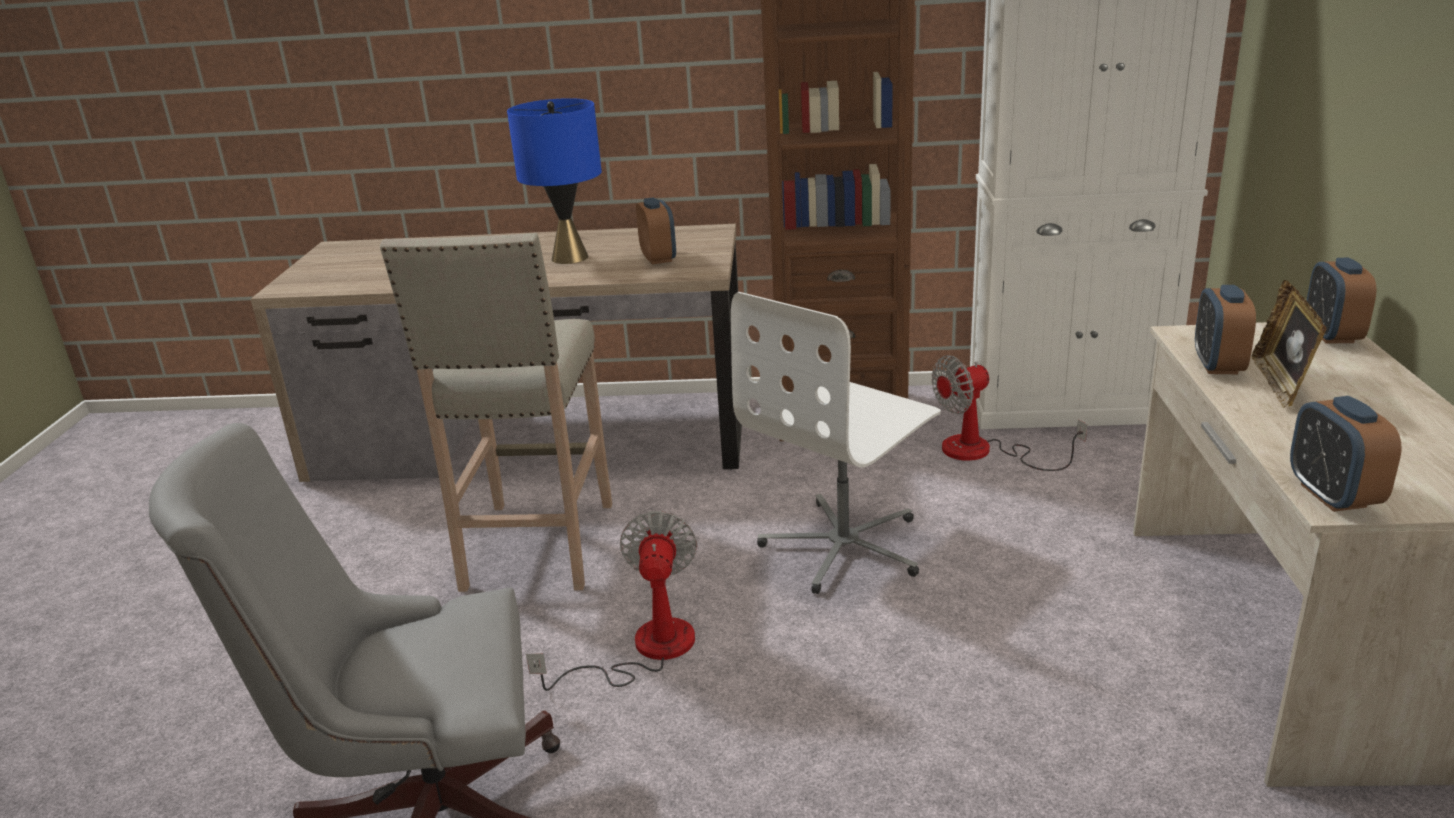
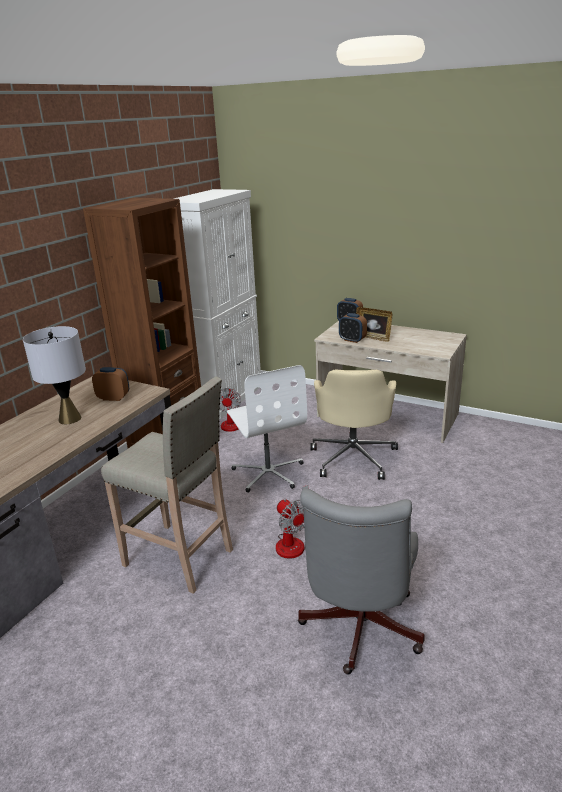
camera: 65 degrees left, 0 degrees up
blue table lamp [507,98,602,264] -> grey table lamp [23,326,86,424]
fan [526,511,697,691] -> fan turned 150 degrees counterclockwise [276,485,309,559]
alarm clock [1290,396,1401,512] -> none
none -> beige office chair [310,370,398,480]

